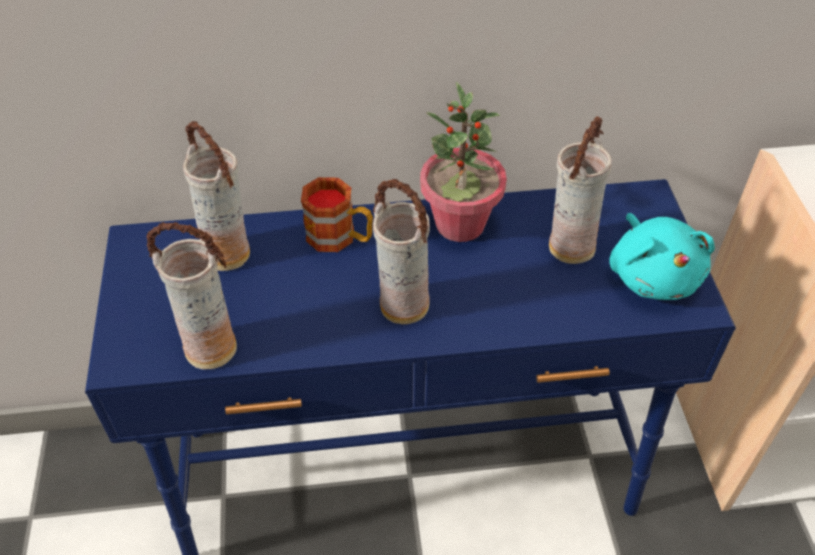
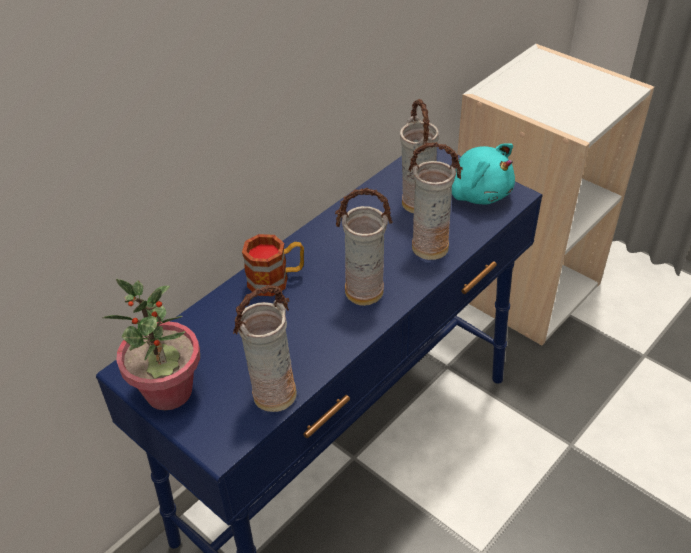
camera: 40 degrees left, 5 degrees down
vase [183,121,250,271] -> vase moved to [408,142,463,260]
potted plant [420,82,507,242] -> potted plant moved to [103,279,200,410]

